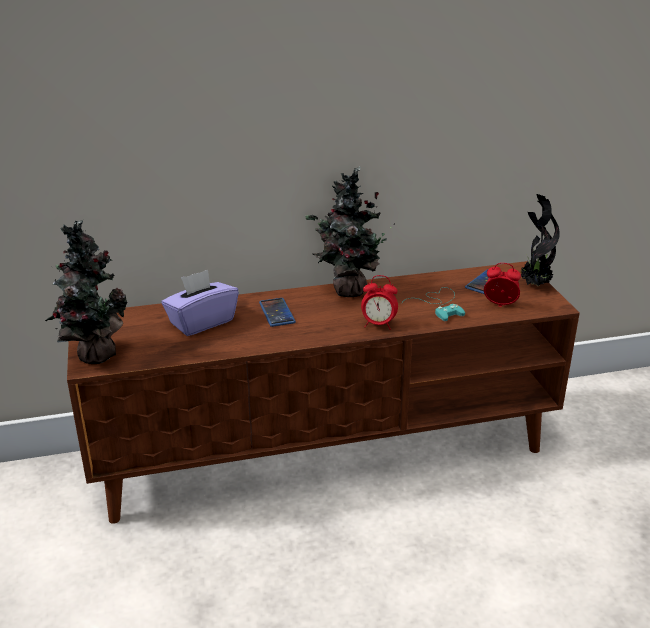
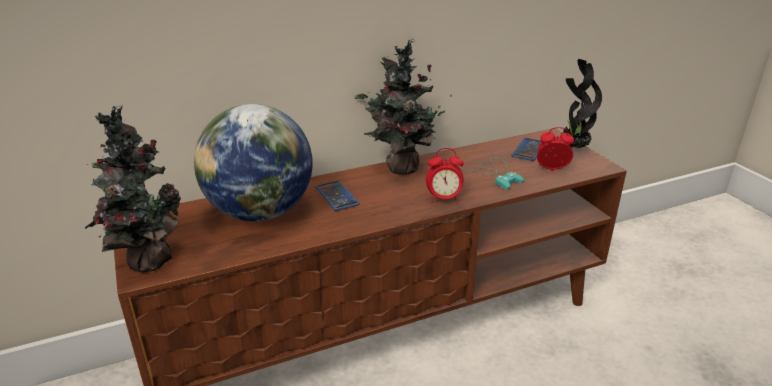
camera: 10 degrees left, 0 degrees up
purple tissue box [161,270,239,336] -> globe [194,104,313,221]

